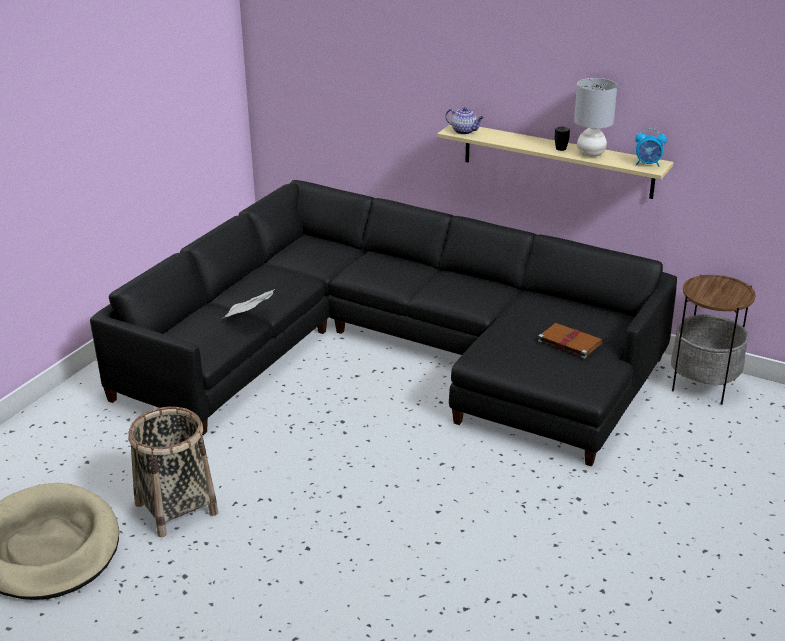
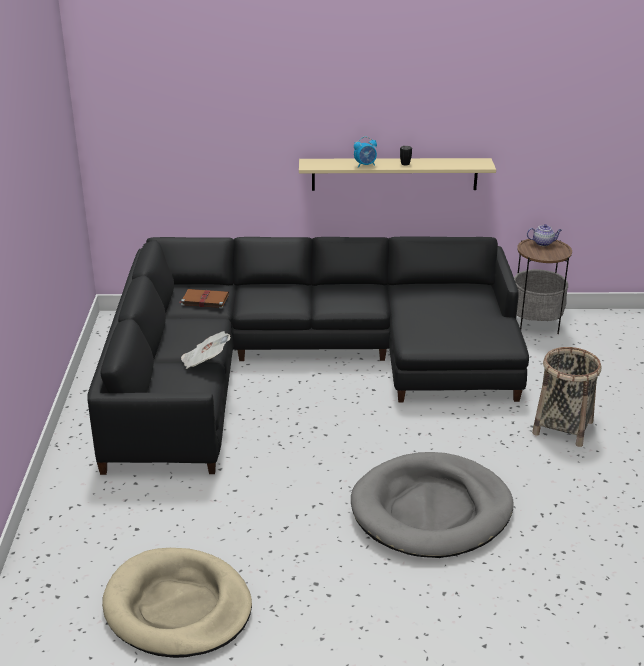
camera: 30 degrees left, 0 degrees up
basket [128,407,218,537] -> basket moved to [532,347,602,447]
teapot [445,107,484,135] -> teapot moved to [527,224,562,246]
brown book [537,323,603,359] -> brown book moved to [179,289,229,309]
grey table lamp [574,78,617,157] -> none
alarm clock [635,128,667,167] -> alarm clock moved to [354,137,377,168]
none -> grey dog bed [351,452,514,558]

